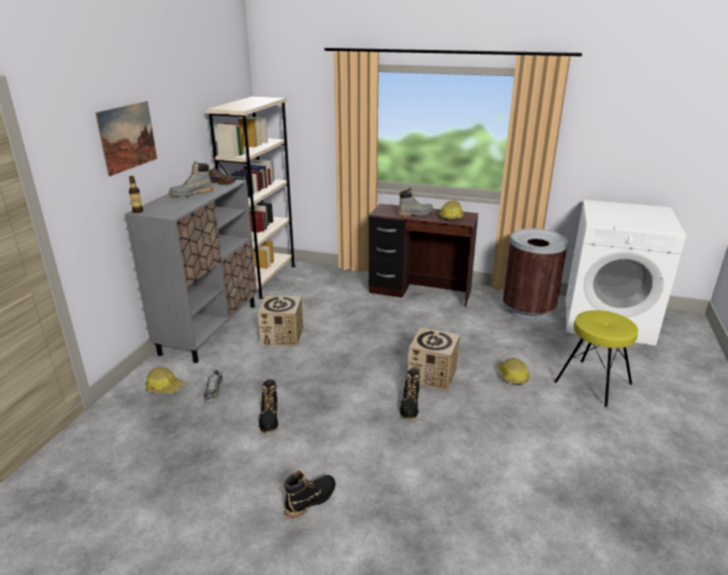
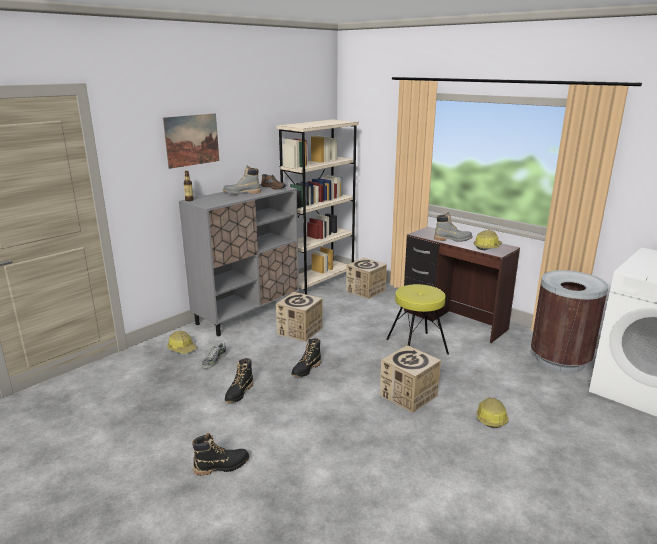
camera: 25 degrees right, 5 degrees down
black boot [400,368,420,419] -> black boot moved to [291,338,321,377]
yellow stool [554,310,638,407] -> yellow stool moved to [386,284,449,355]
none -> cardboard box [346,258,387,299]

